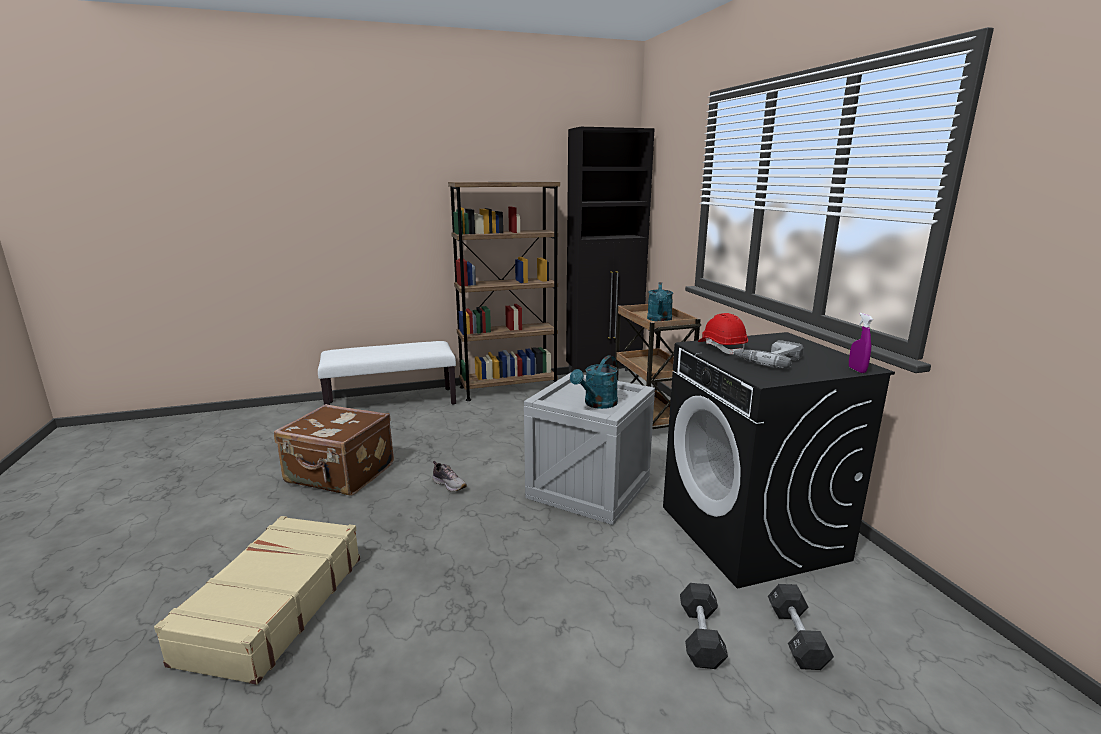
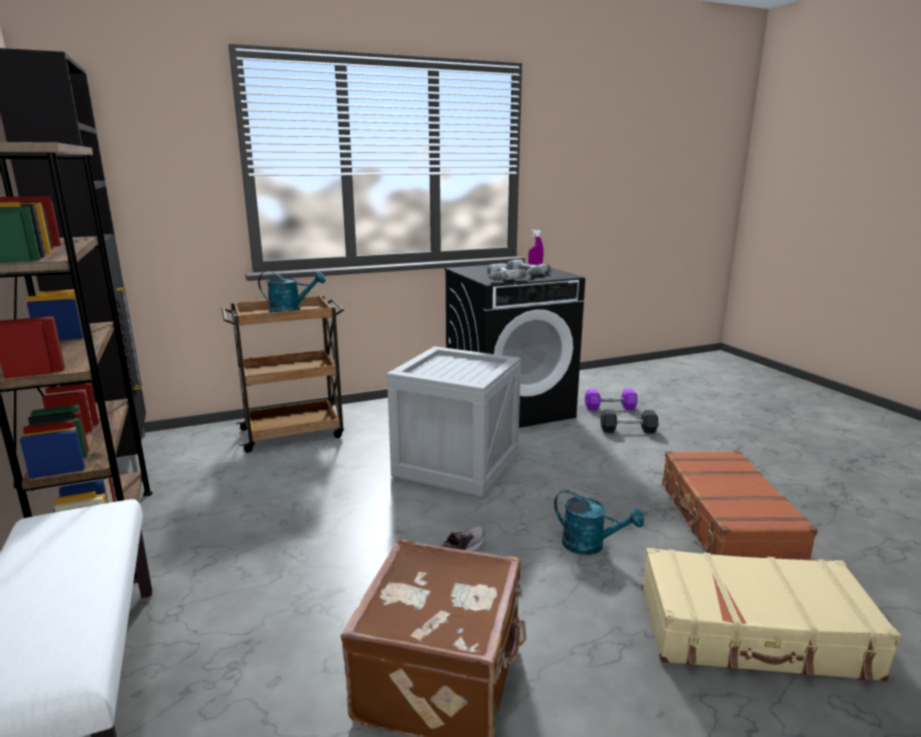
camera: 95 degrees left, 0 degrees up
turquoise watering can [570,355,618,409] -> turquoise watering can moved to [554,490,644,555]
red hard hat [698,313,748,354] -> power drill [487,263,526,280]
black dumbbell [768,584,834,670] -> purple dumbbell [585,389,638,410]
none -> brown suitcase [661,451,818,560]

